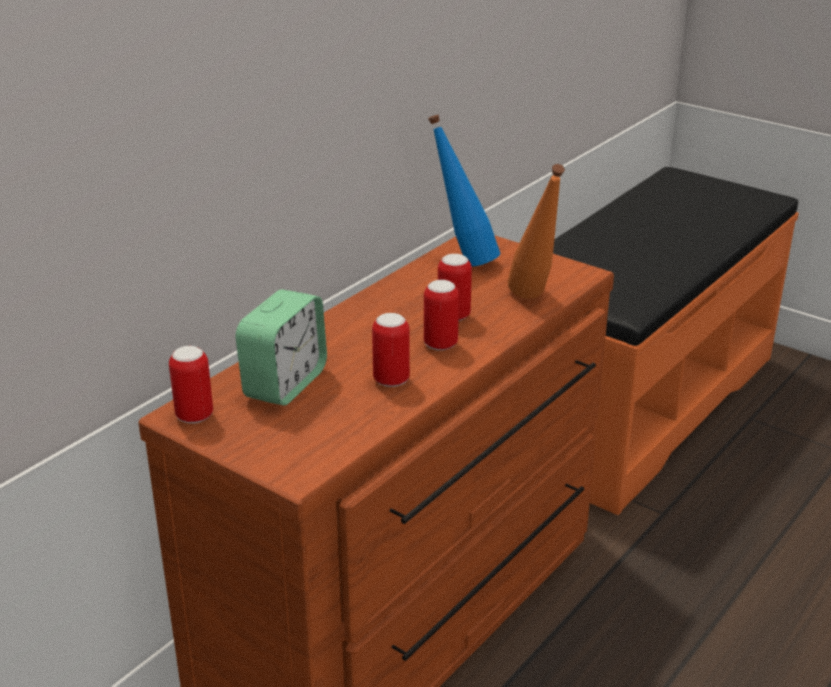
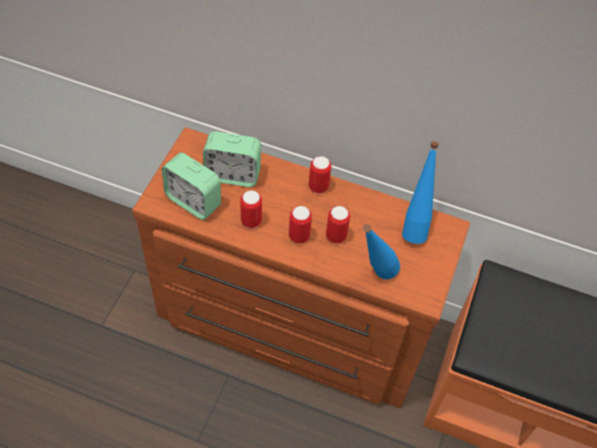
camera: 70 degrees right, 25 degrees up
can [169,346,213,424] -> can moved to [309,156,331,194]
orange bottle [507,164,565,299] -> blue bottle [362,224,400,279]
none -> alarm clock [162,153,221,220]

